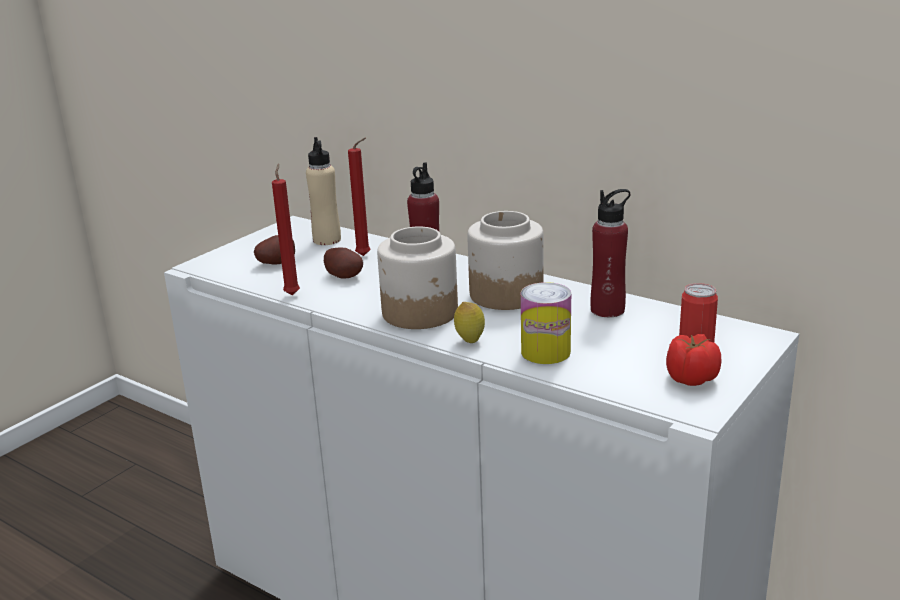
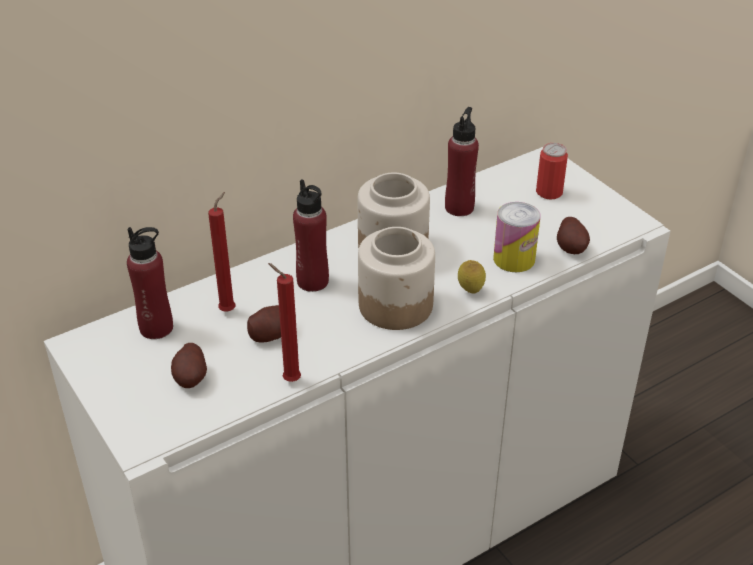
camera: 70 degrees left, 15 degrees up
beige bottle [306,137,341,245] -> red bottle [127,227,173,339]
tomato [666,334,721,386] -> none
none -> potato [557,217,590,254]

